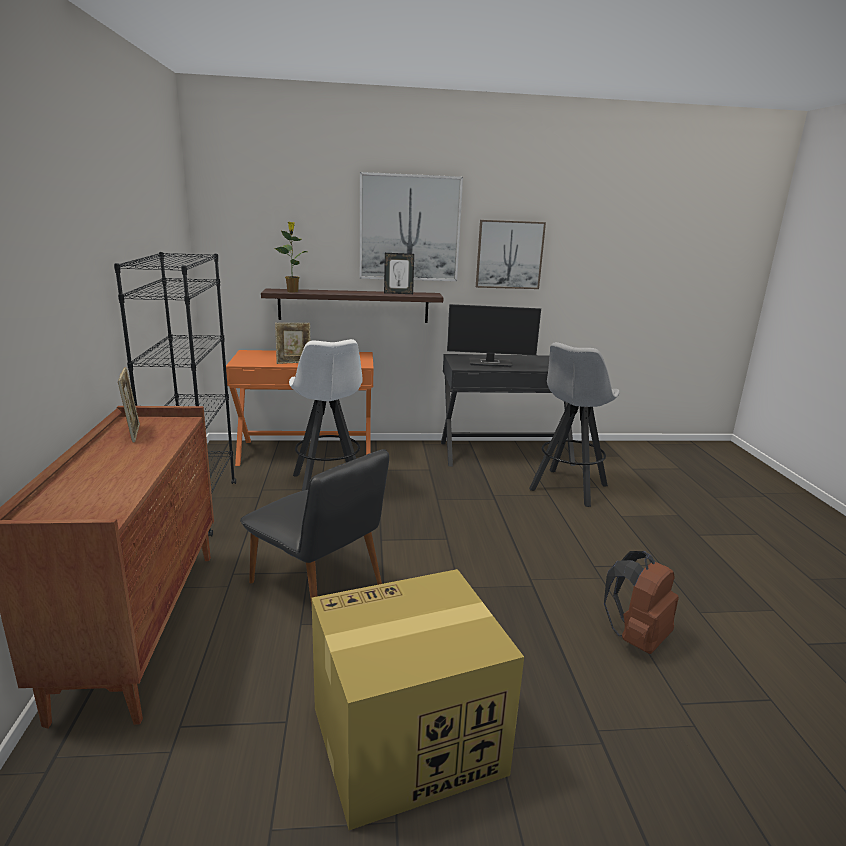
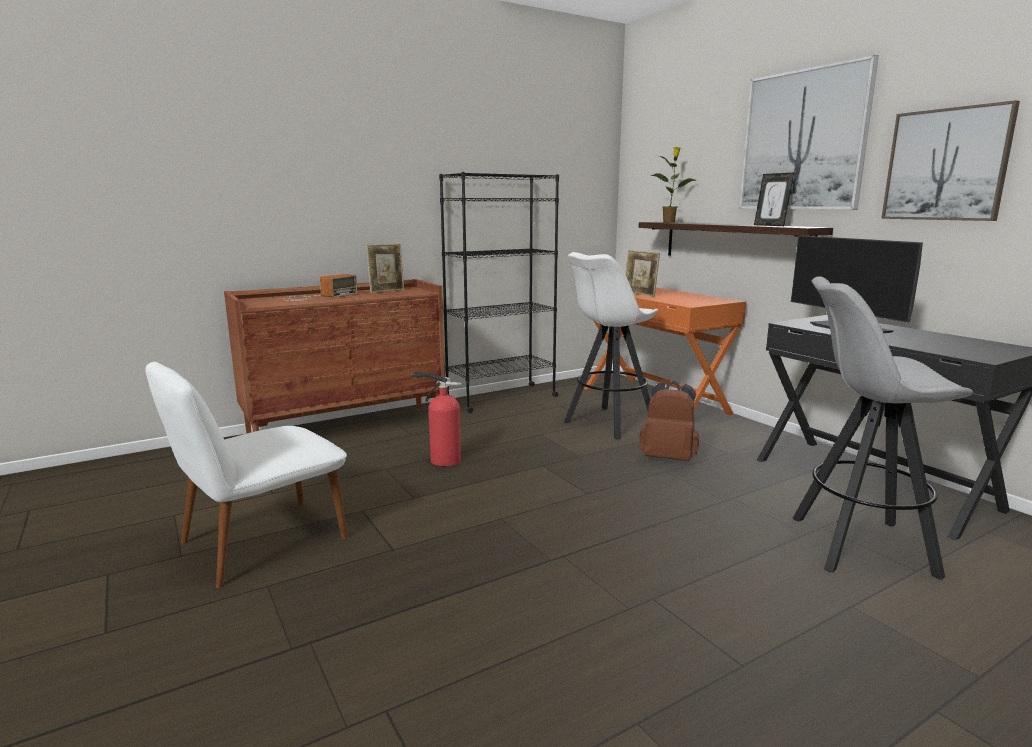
camera: 65 degrees right, 5 degrees down
black chair [240,449,389,606] -> fire extinguisher [411,372,462,466]
cardboard box [311,569,524,830] -> white chair [145,361,348,588]
brown backpack [604,551,679,654] -> brown backpack moved to [639,381,699,461]
none -> radio [283,274,357,301]

